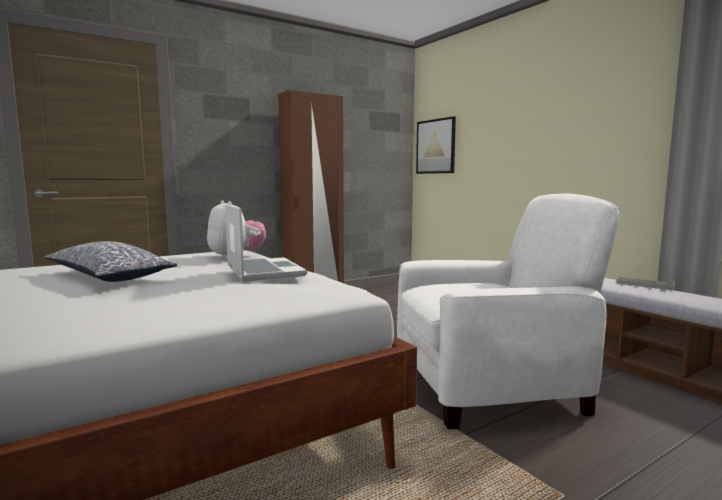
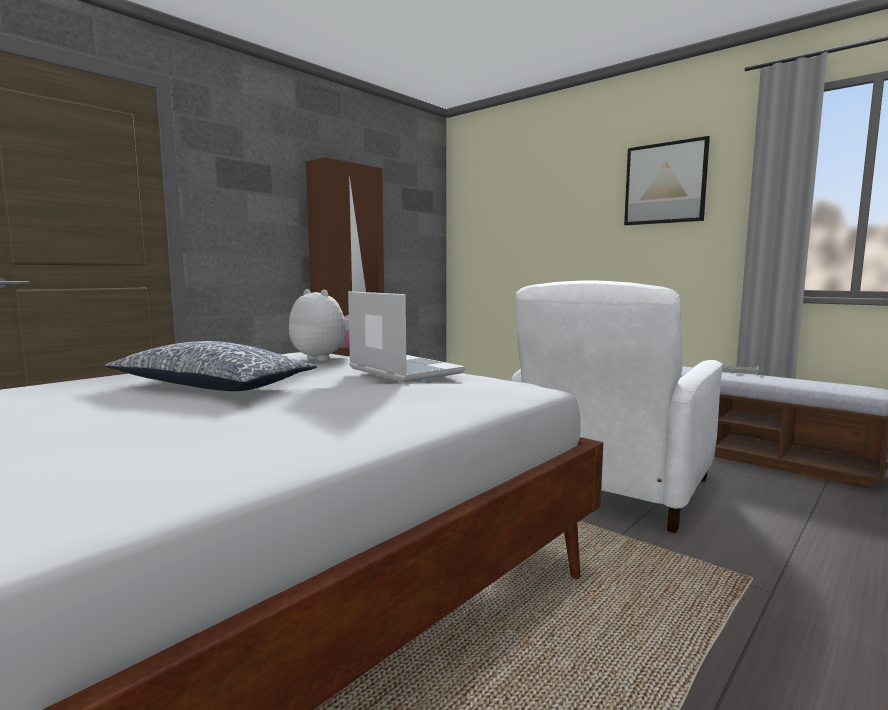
camera: 15 degrees left, 0 degrees up
white armchair [397,194,620,430] -> white armchair turned 150 degrees clockwise [512,280,722,533]
picture [416,116,456,174] -> picture moved to [624,136,710,225]

